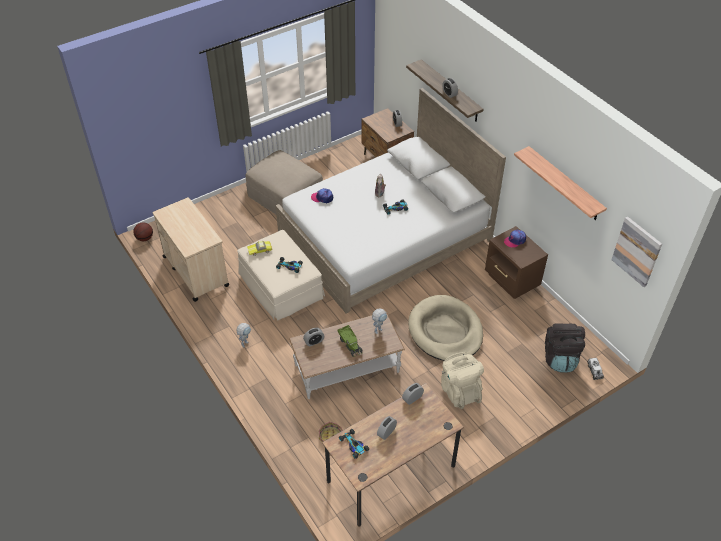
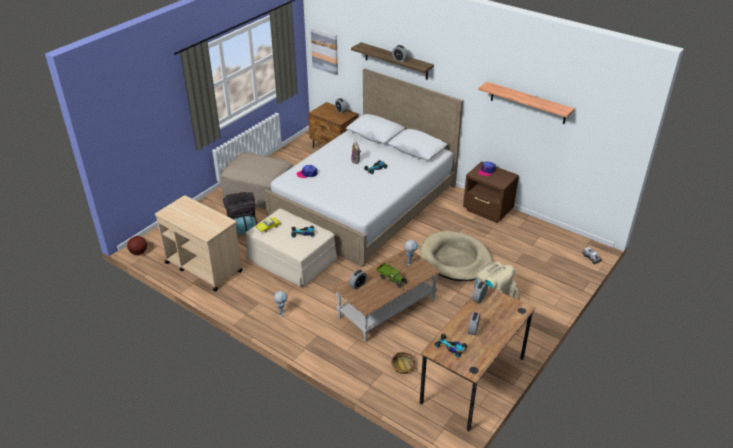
camera: 20 degrees left, 10 degrees down
black backpack [545,323,585,373] -> black backpack moved to [223,192,257,234]
picture [612,217,662,287] -> picture moved to [311,28,338,75]

